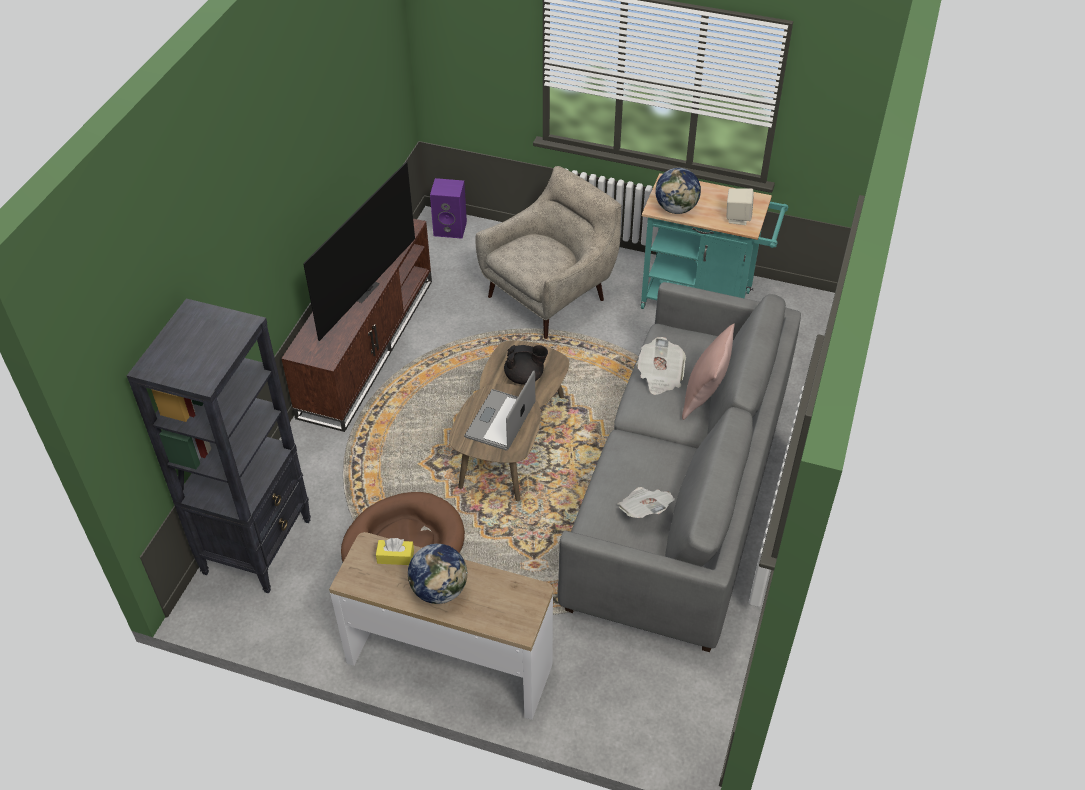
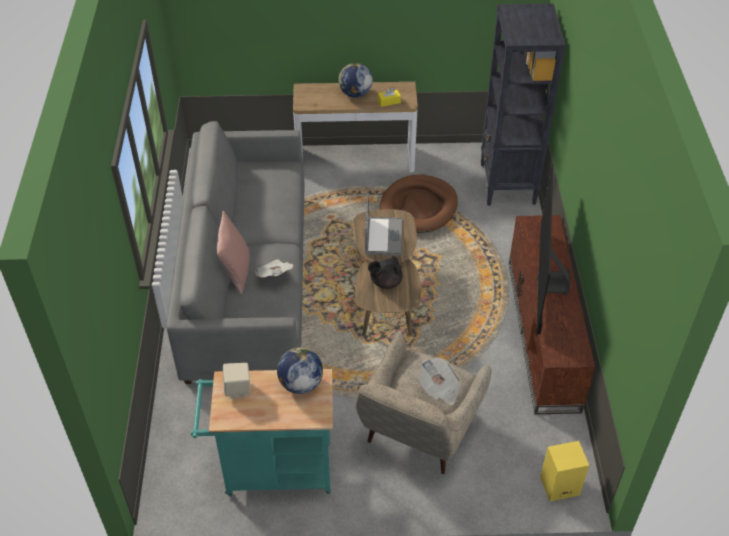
camera: 160 degrees right, 0 degrees up
purple speaker [430,178,467,239] -> yellow speaker [540,441,589,501]
newspaper [618,487,675,518] -> newspaper moved to [419,357,462,405]

